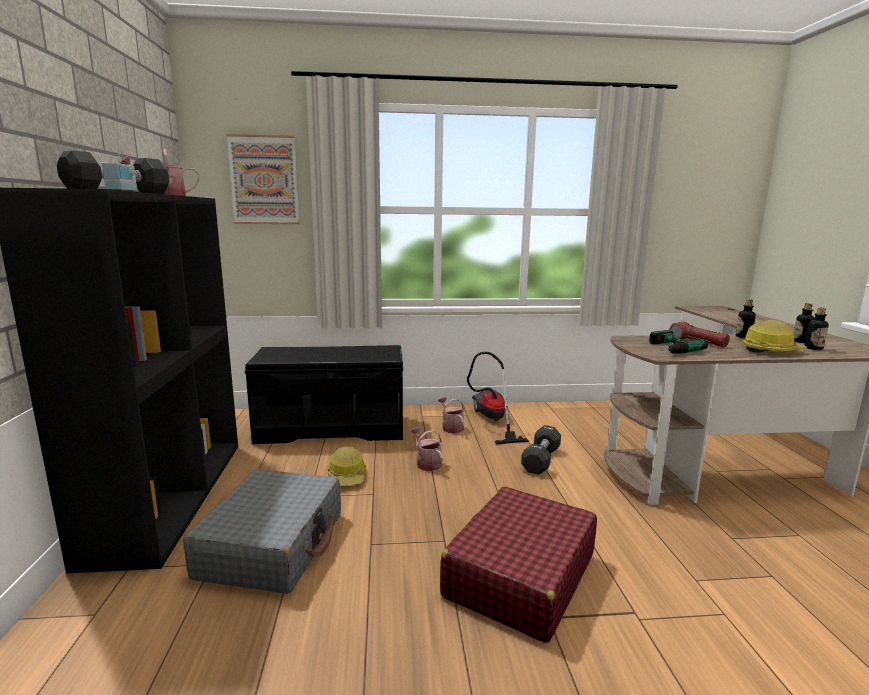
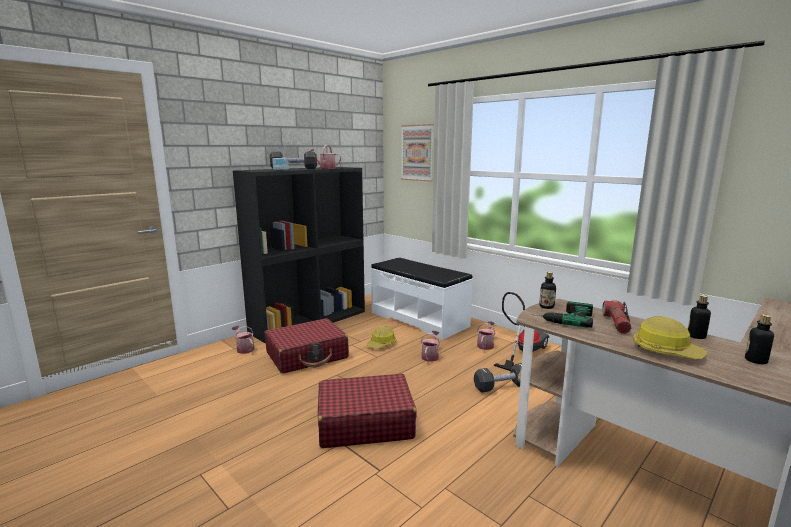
camera: 50 degrees right, 0 degrees up
grey suitcase [183,469,341,594] -> red suitcase [265,318,349,374]
black bench [245,345,403,444] -> white bench [371,258,473,340]
bottle [805,308,829,350] -> bottle moved to [539,272,556,309]
none -> watering can [232,325,255,354]

